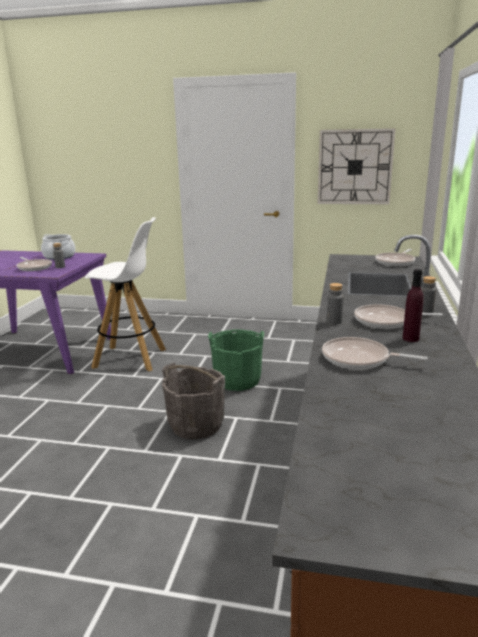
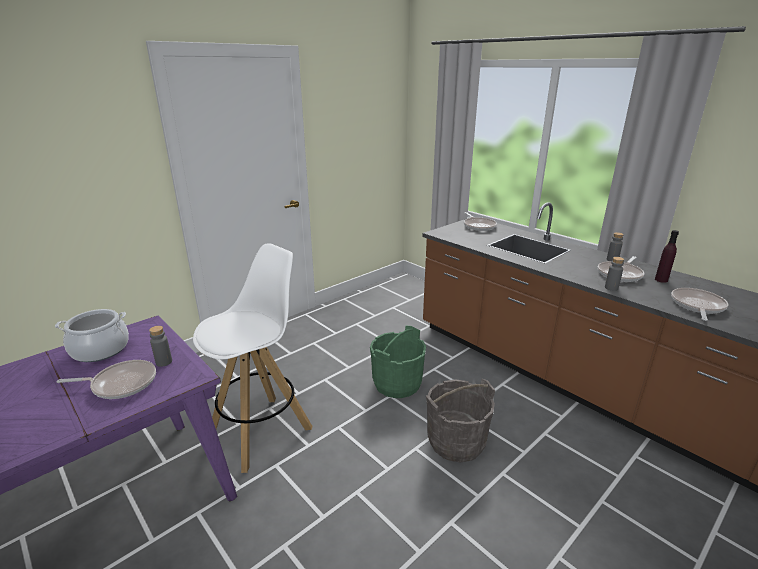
camera: 55 degrees left, 5 degrees up
wall clock [317,128,396,204] -> none
frying pan [322,337,428,370] -> frying pan turned 150 degrees clockwise [671,288,728,321]

